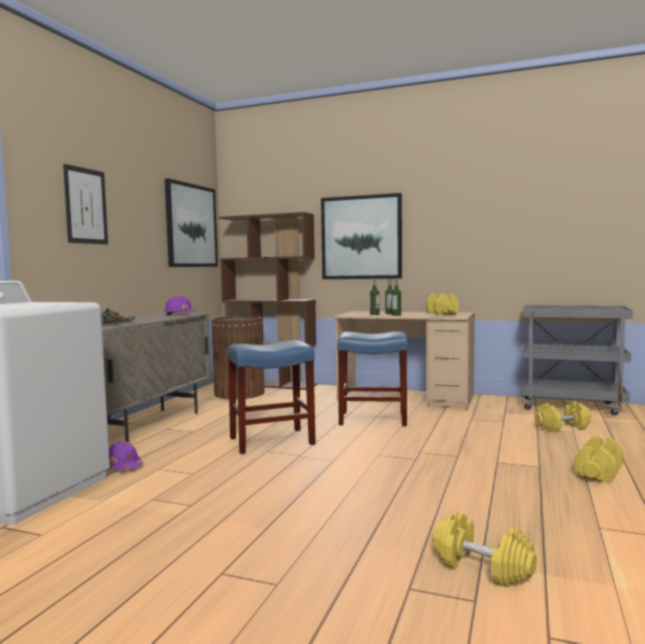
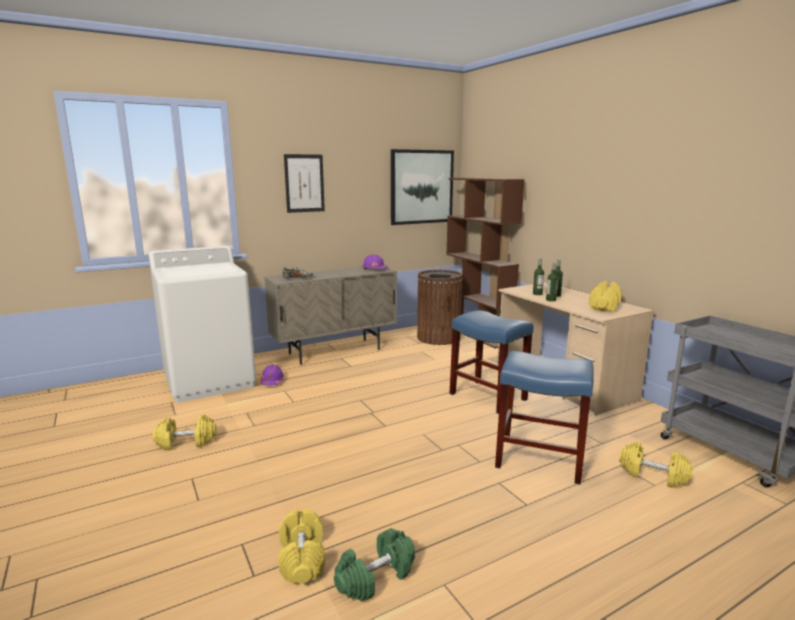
camera: 40 degrees right, 10 degrees up
blue stool [227,340,316,454] -> blue stool moved to [495,351,594,485]
picture [321,193,402,279] -> none
yellow dumbbell [574,435,624,483] -> yellow dumbbell moved to [153,415,217,450]
none -> green dumbbell [334,528,415,601]

